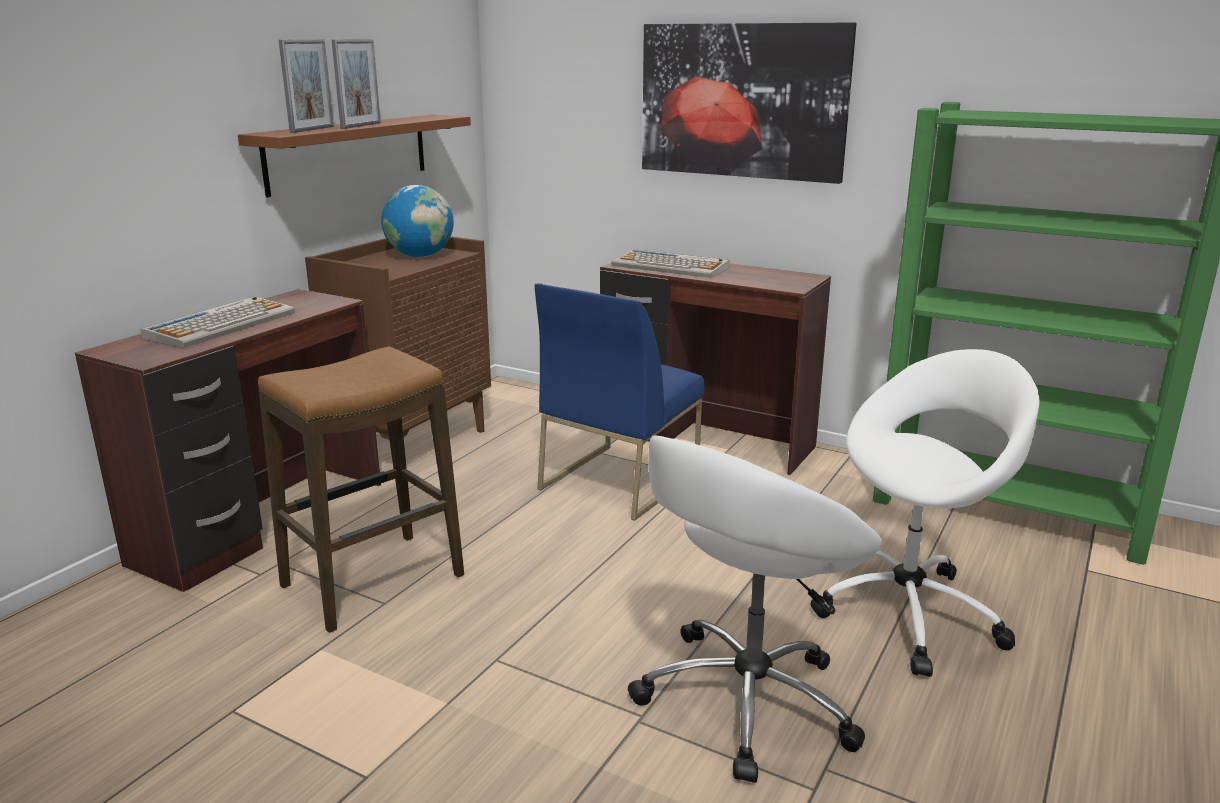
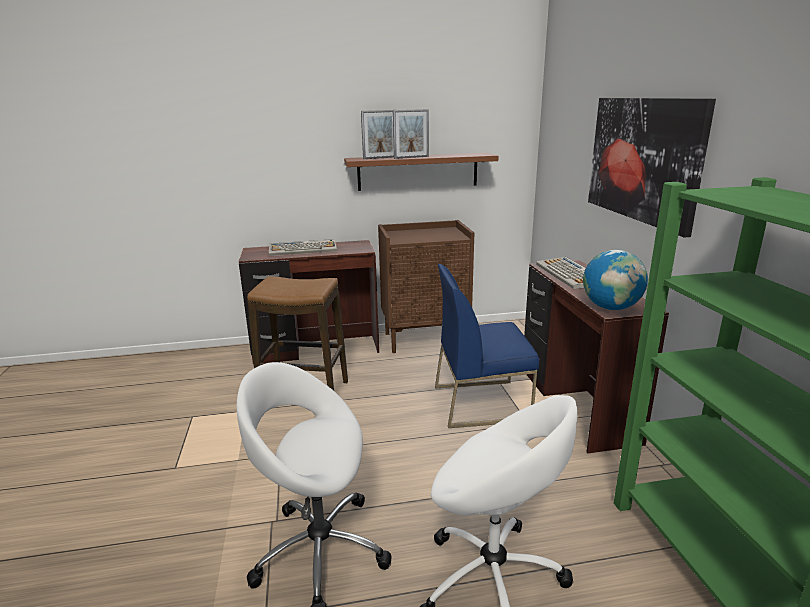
camera: 50 degrees right, 0 degrees up
globe [381,185,454,257] -> globe moved to [583,250,648,310]

